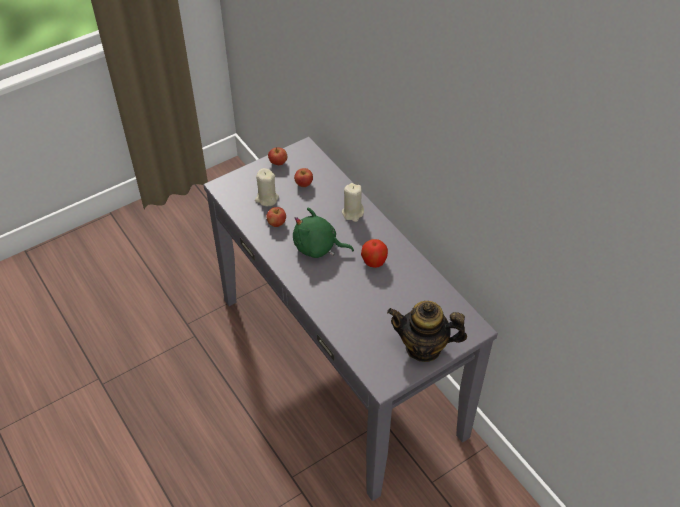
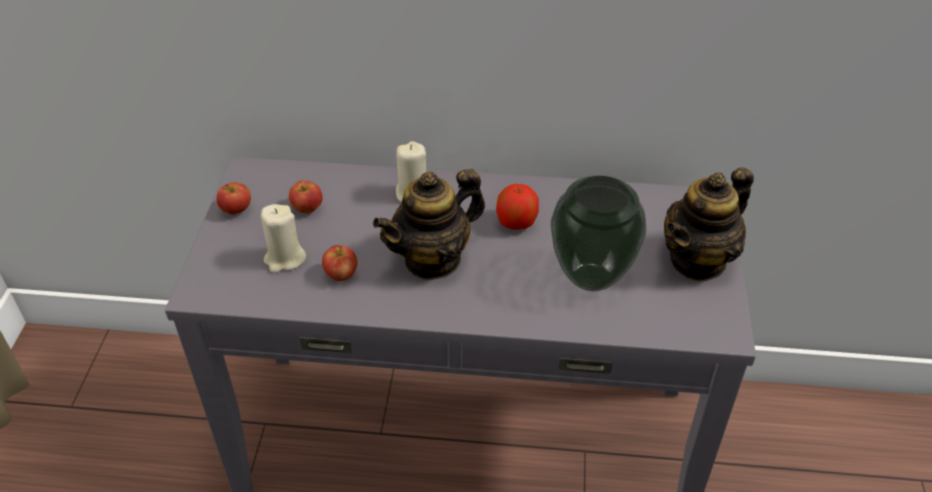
camera: 50 degrees left, 5 degrees down
green plush toy [293,208,354,258] -> teapot [373,169,485,280]
none -> vase [551,175,647,291]

